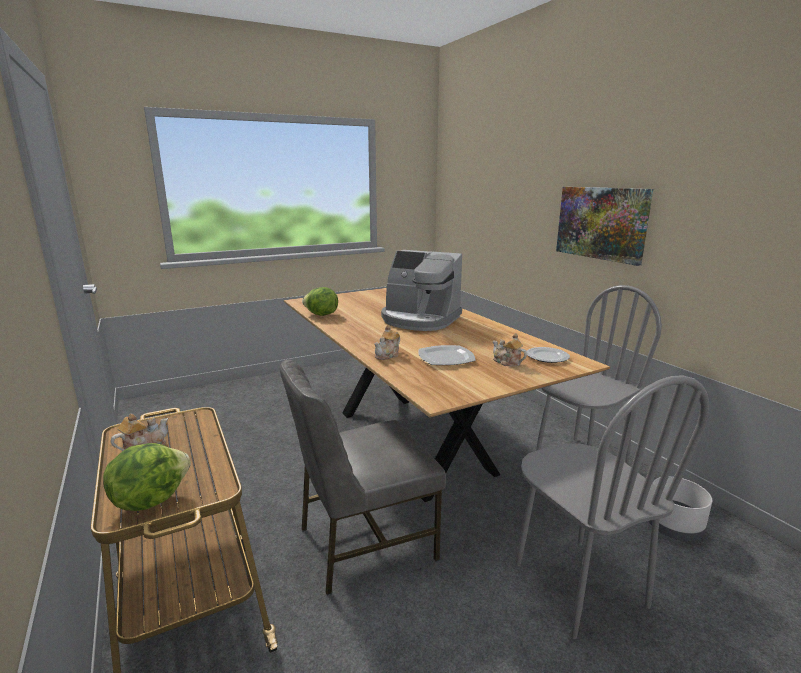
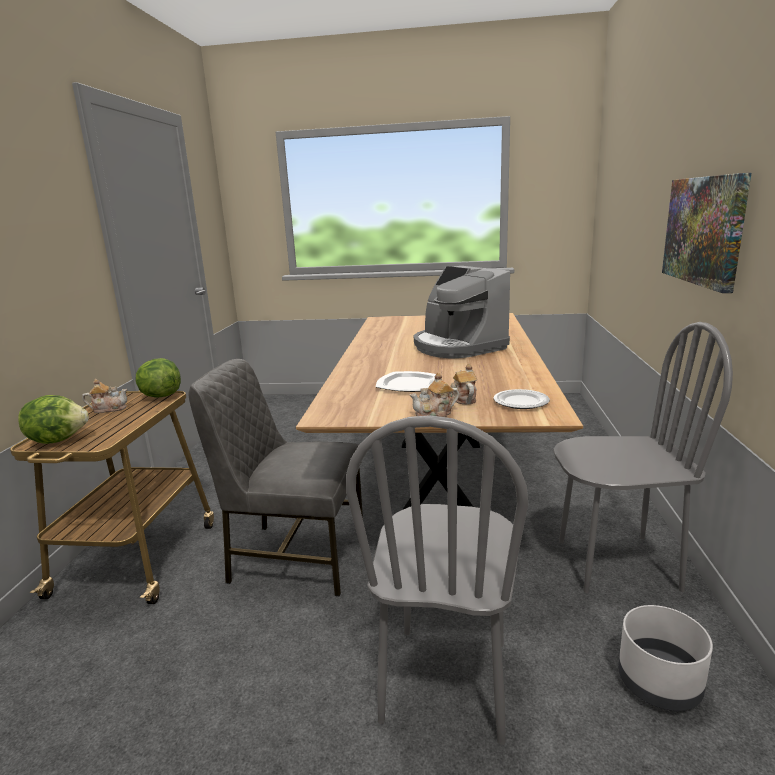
camera: 35 degrees right, 0 degrees up
lettuce [302,287,338,316] -> lettuce moved to [135,358,181,398]
teapot [374,325,400,360] -> teapot moved to [410,373,459,417]

